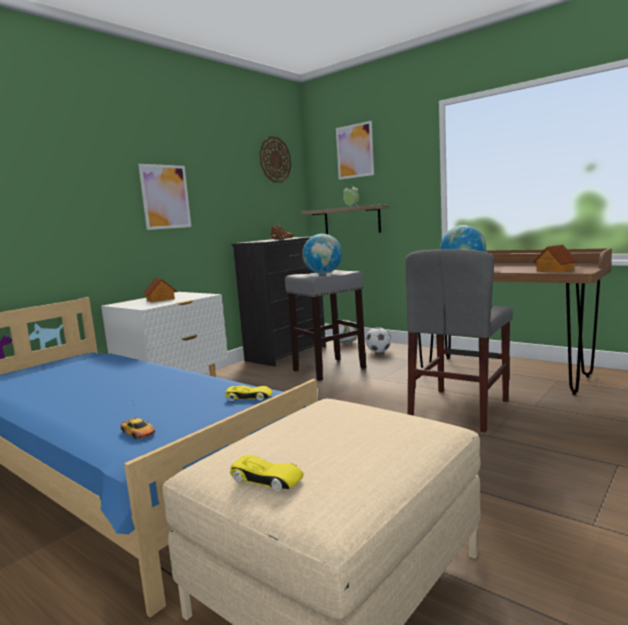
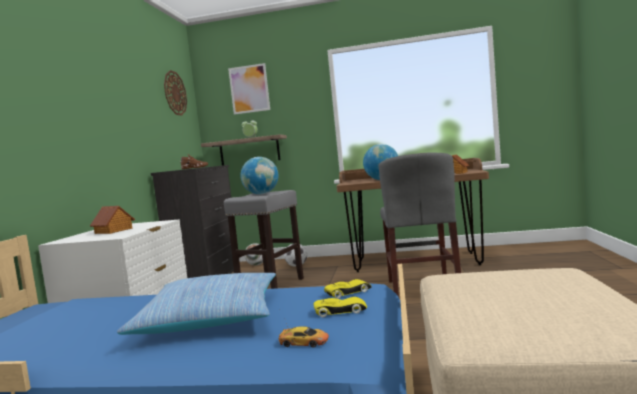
camera: 30 degrees left, 5 degrees down
picture [138,164,191,230] -> none
yellow toy car [230,455,303,491] -> yellow toy car moved to [313,297,367,317]
none -> pillow [117,273,276,335]

